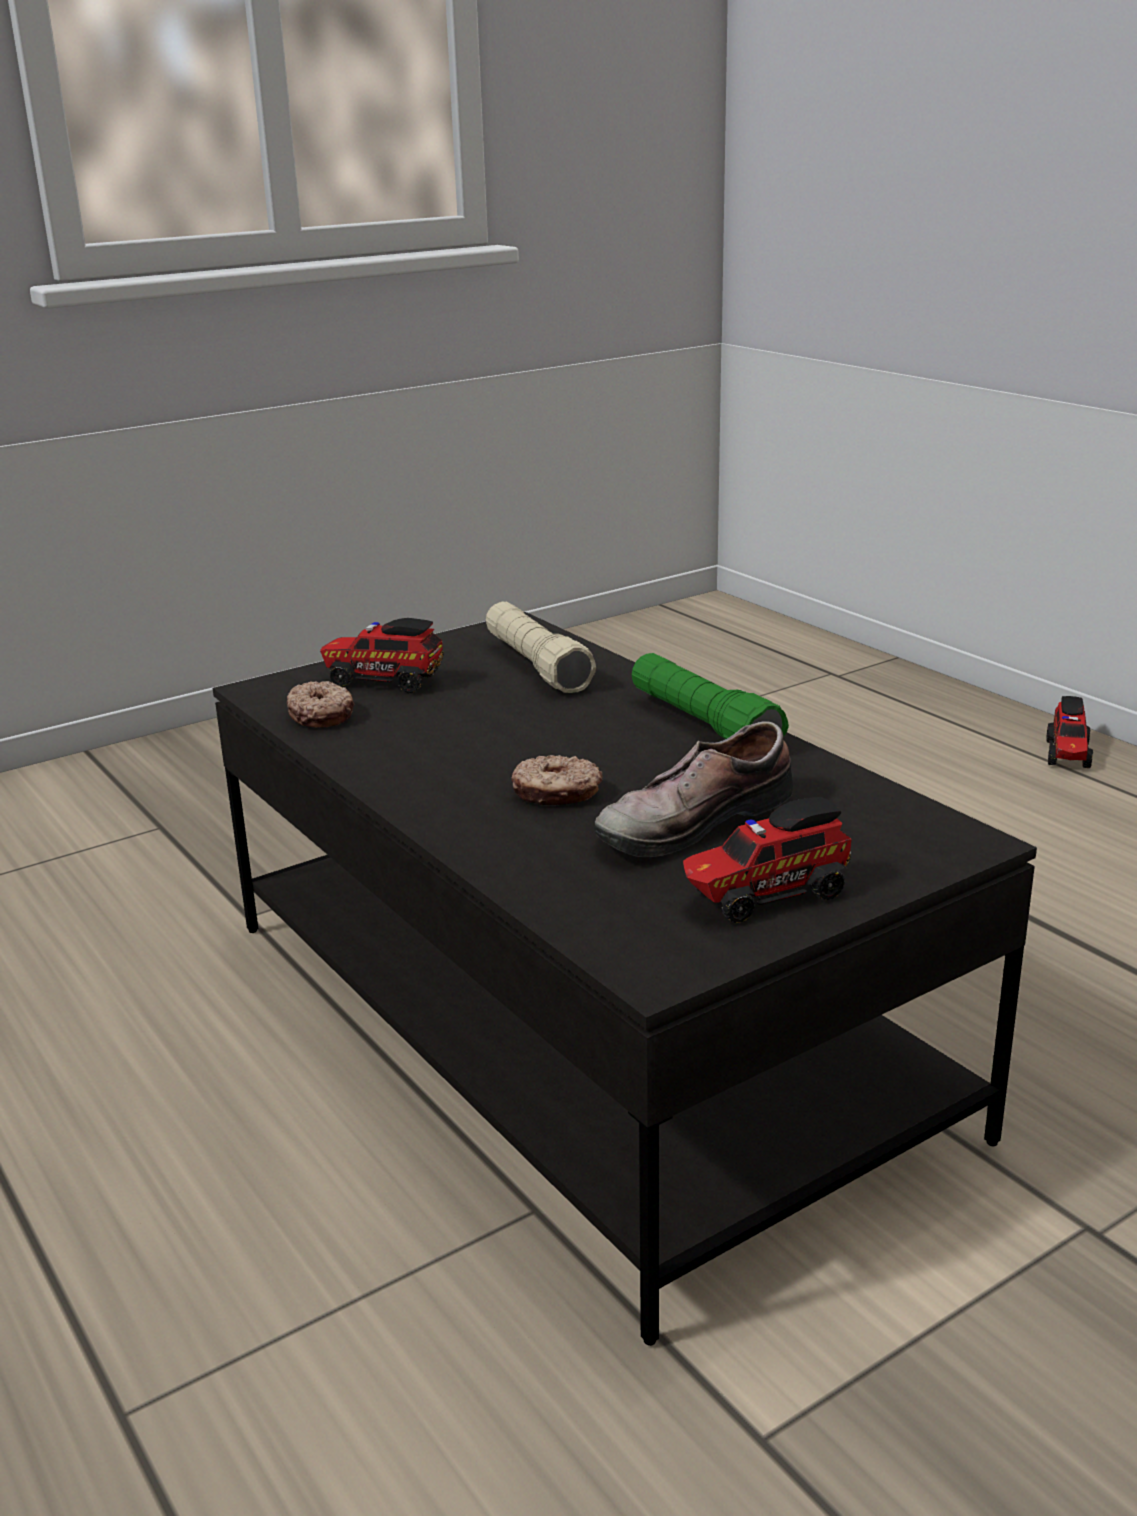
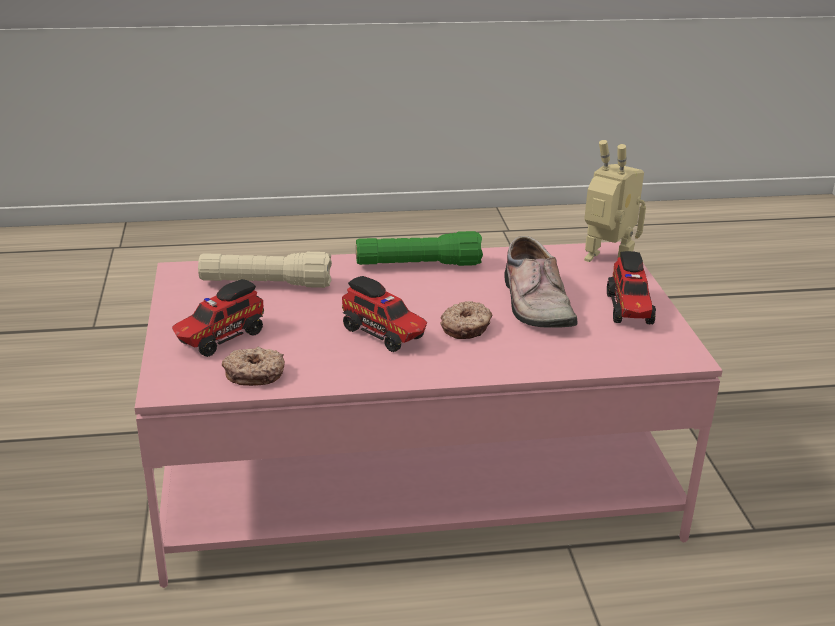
camera: 65 degrees left, 5 degrees up
black coffee table [212,612,1037,1346] -> pink coffee table [135,242,723,588]
toy truck [1046,696,1093,768] -> toy truck moved to [342,276,427,352]
none -> toy robot [584,140,646,262]

